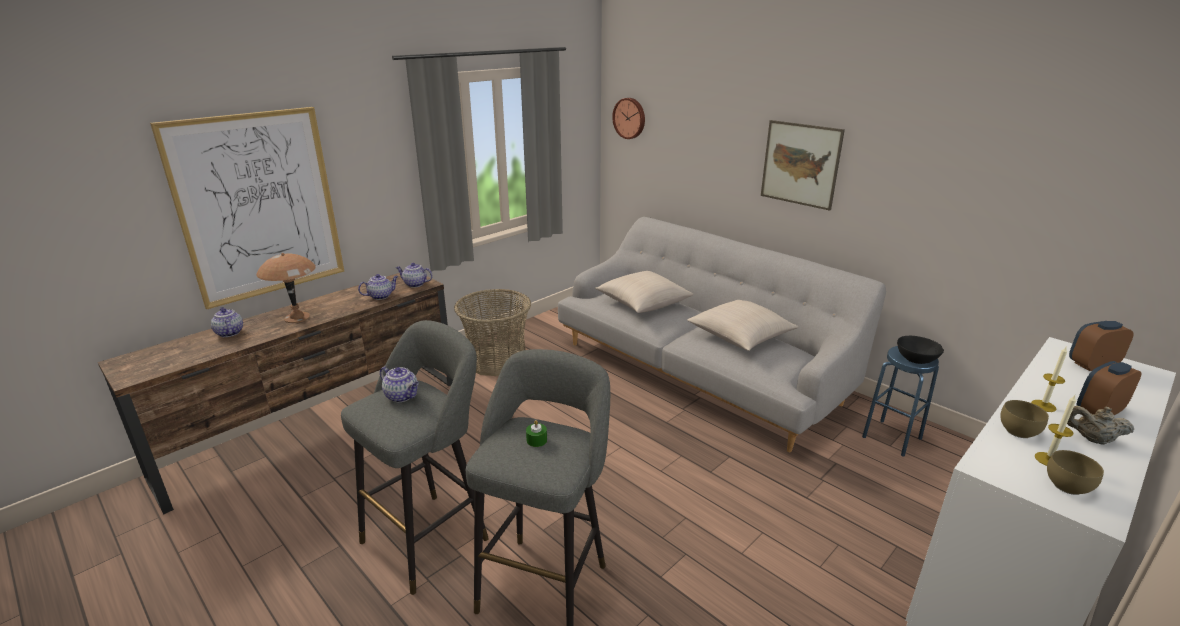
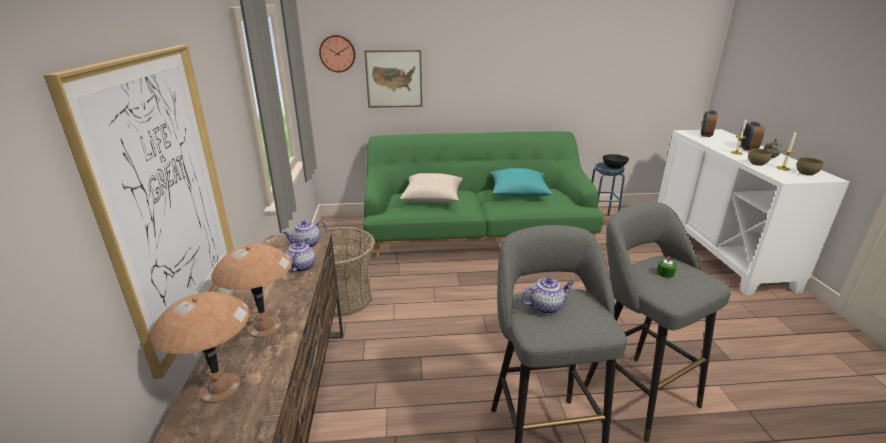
camera: 50 degrees left, 0 degrees up
teapot [211,307,243,337] -> brown table lamp [150,292,250,403]
grey sofa [558,217,886,452] -> green sofa [363,131,604,259]
beige pillow [687,300,799,351] -> turquoise pillow [490,168,553,197]
picture [761,120,845,211] -> picture moved to [364,50,422,108]

